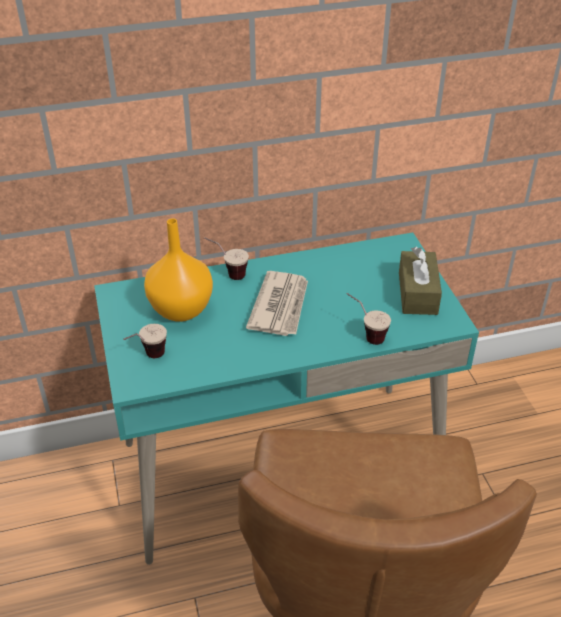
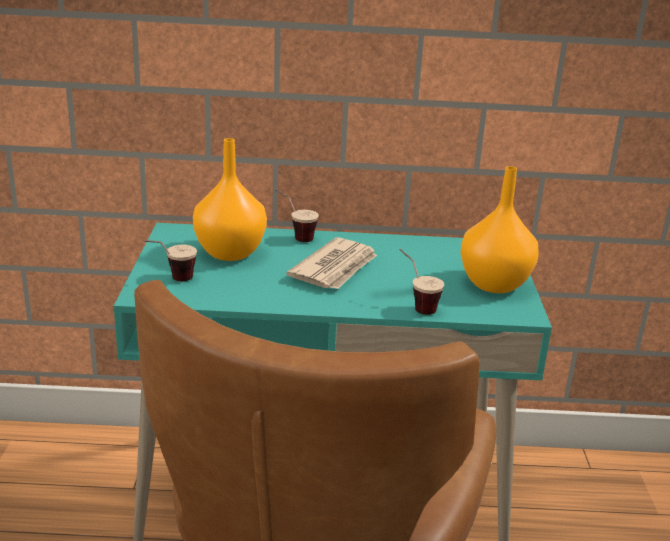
camera: 15 degrees right, 15 degrees down
brown tissue box [399,247,442,315] -> orange vase [460,166,539,293]

